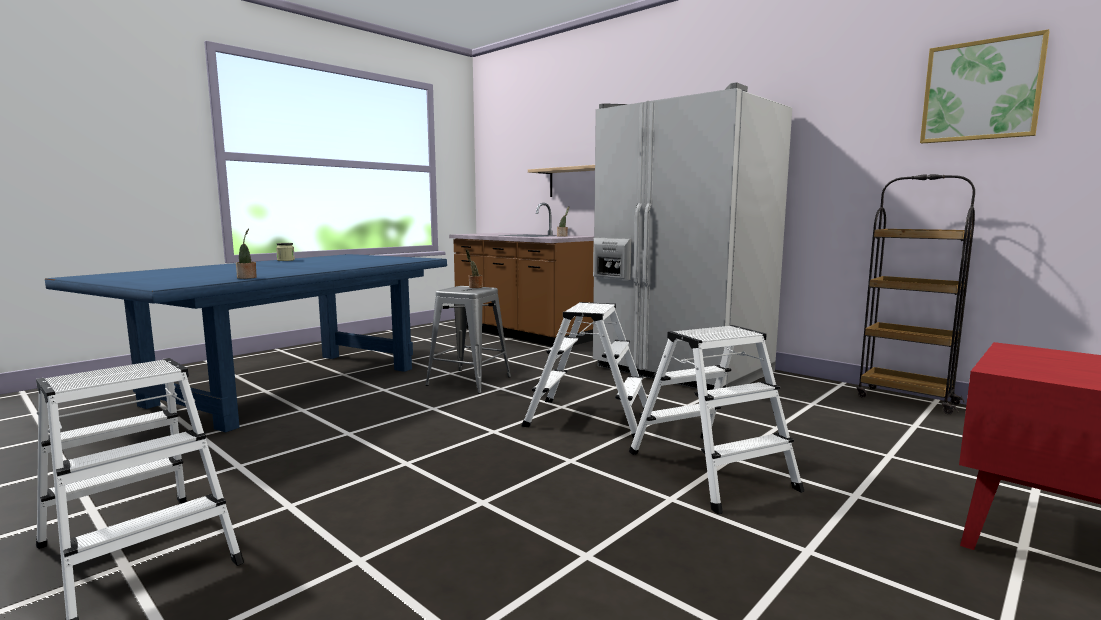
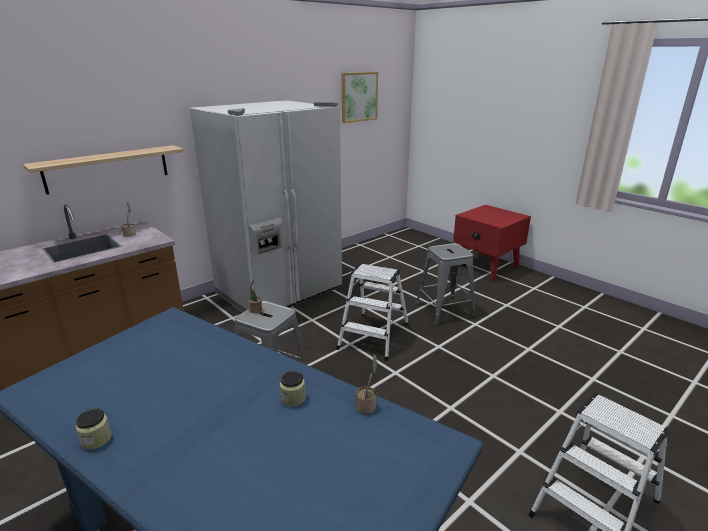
camera: 85 degrees left, 15 degrees up
white step ladder [629,325,804,514] -> grey stool [416,243,475,325]
brown cart [857,174,975,414] -> none
none -> jar [280,371,306,407]

